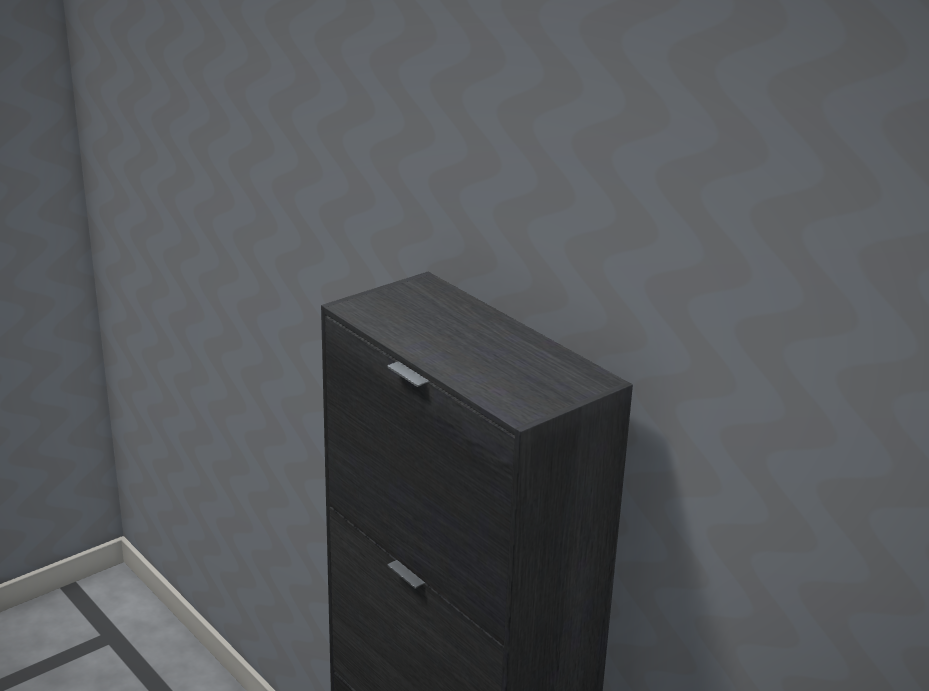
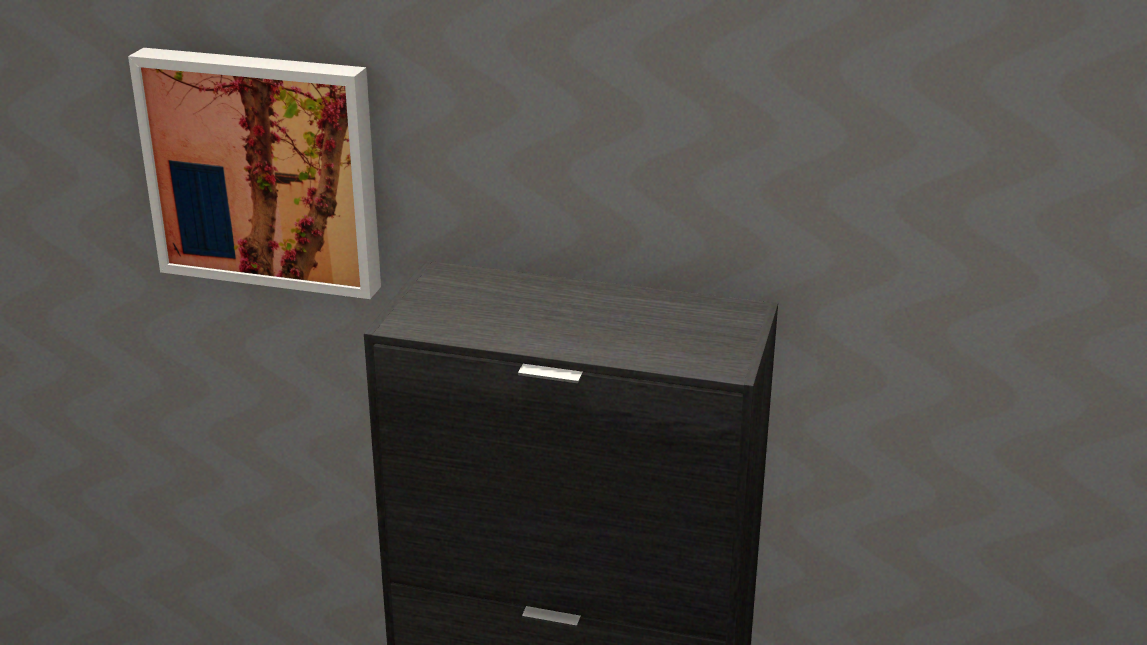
camera: 35 degrees left, 0 degrees up
none -> picture [128,48,381,299]

